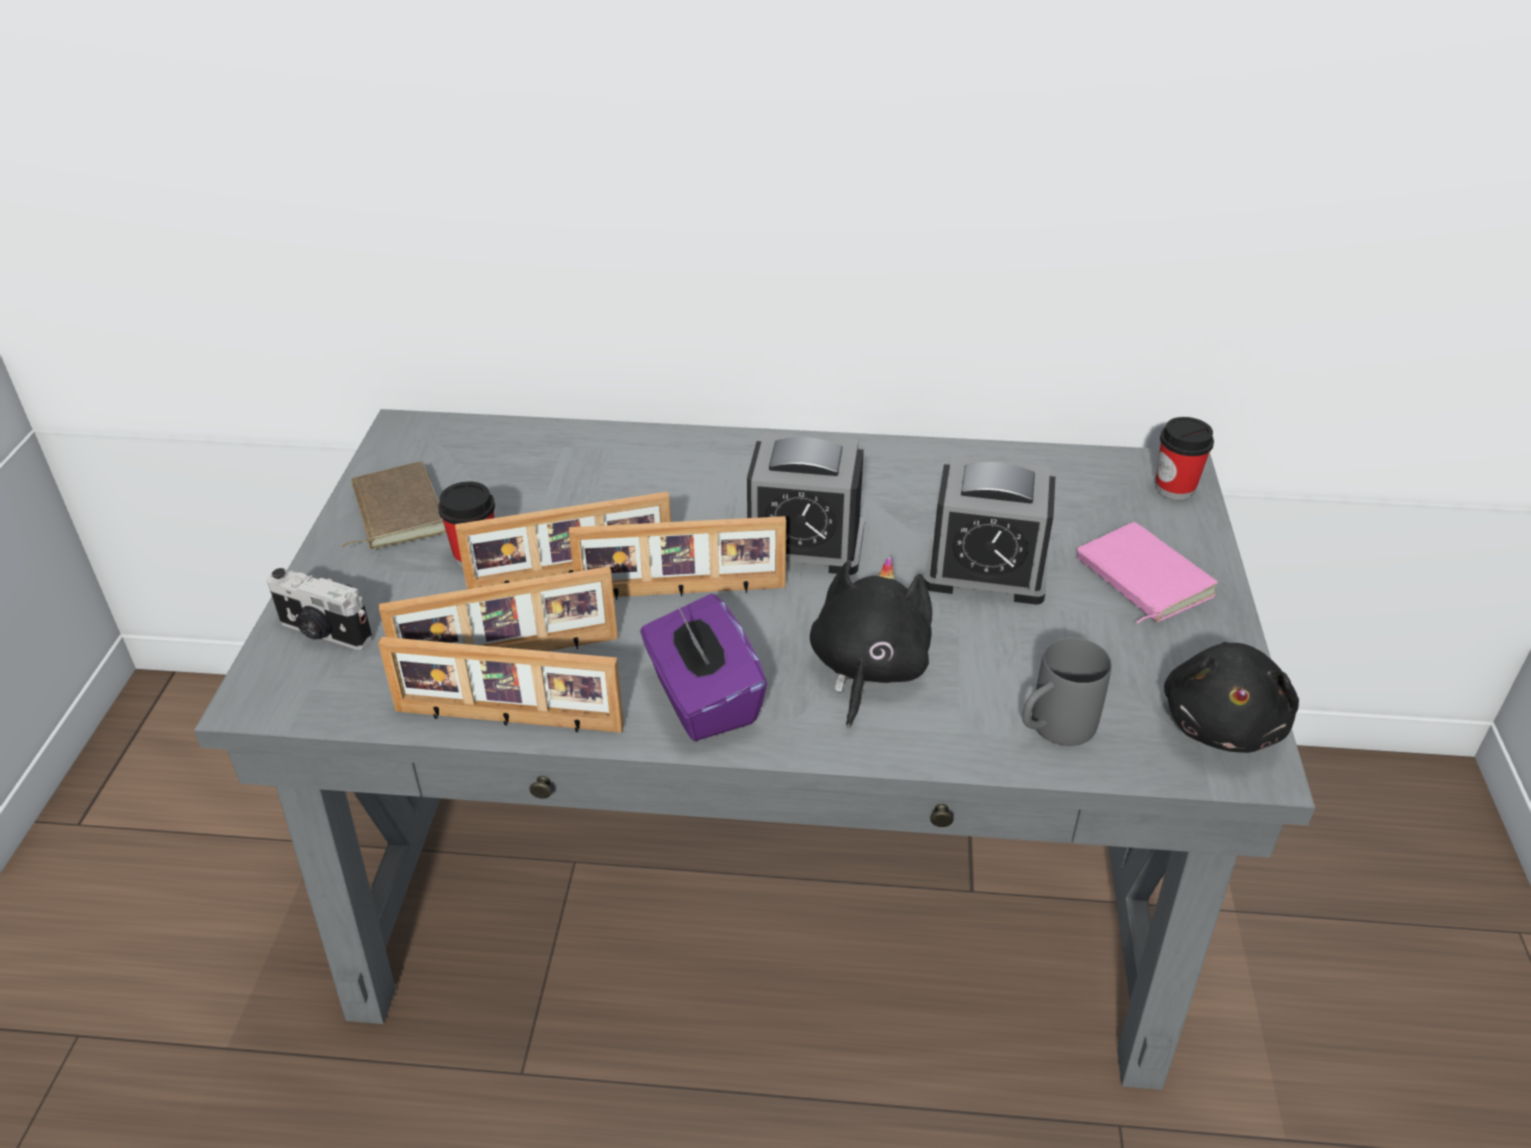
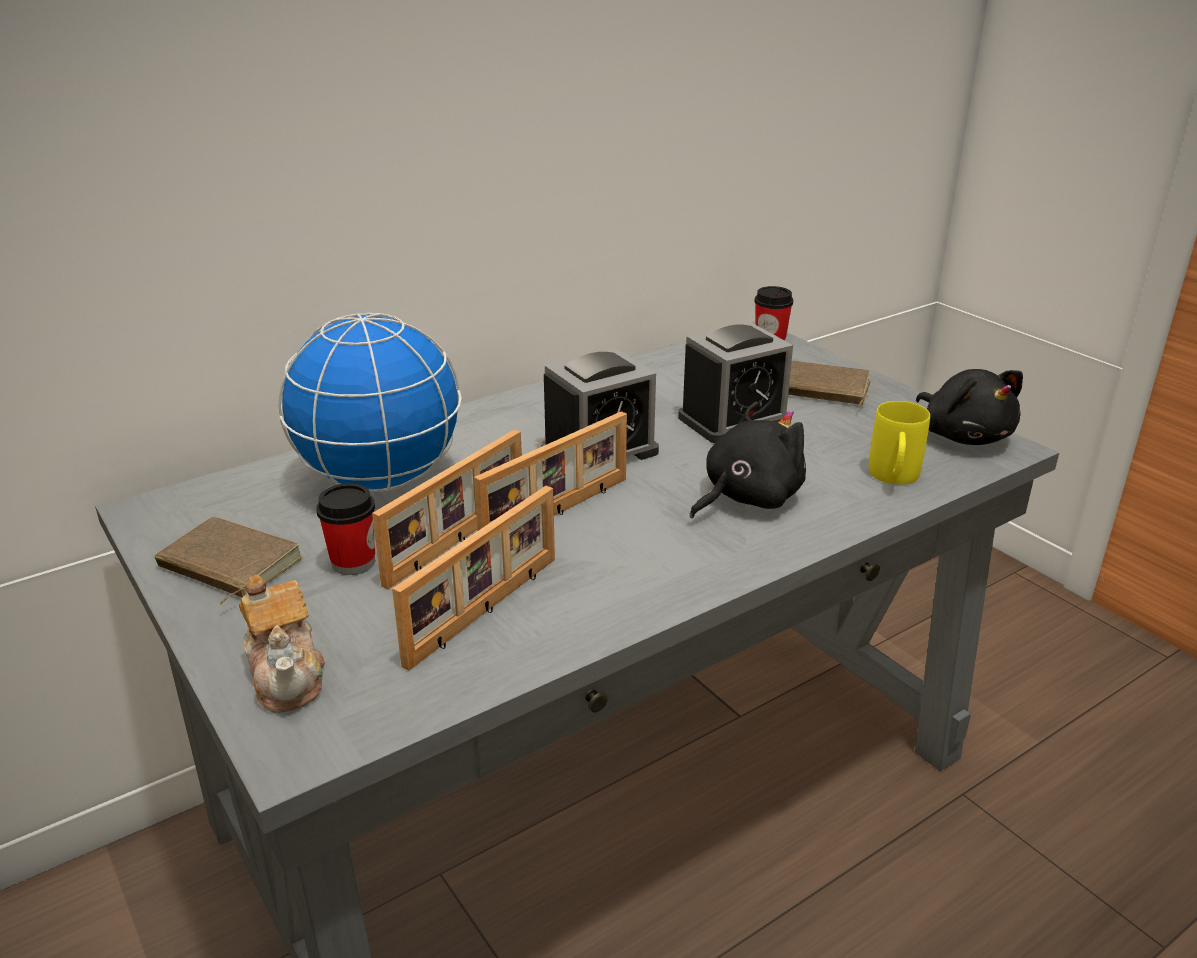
camera: 40 degrees left, 10 degrees down
camera [267,568,373,650] -> teapot [239,575,325,713]
picture frame [378,637,624,733] -> none
purple tissue box [640,594,767,741] -> none
black plush toy [810,557,932,729] -> black plush toy turned 75 degrees clockwise [690,401,806,518]
grey mug [1022,637,1112,746] -> yellow mug [869,401,930,485]
pink book [1077,522,1218,624] -> brown book [788,360,871,407]
none -> globe [278,313,462,492]

